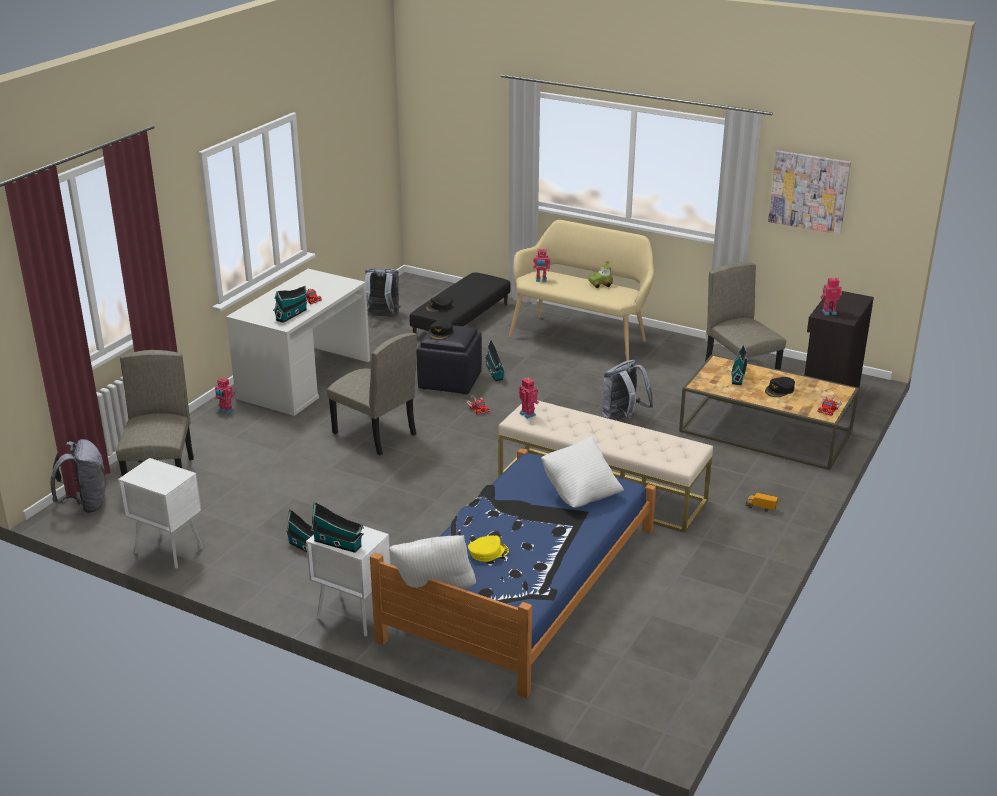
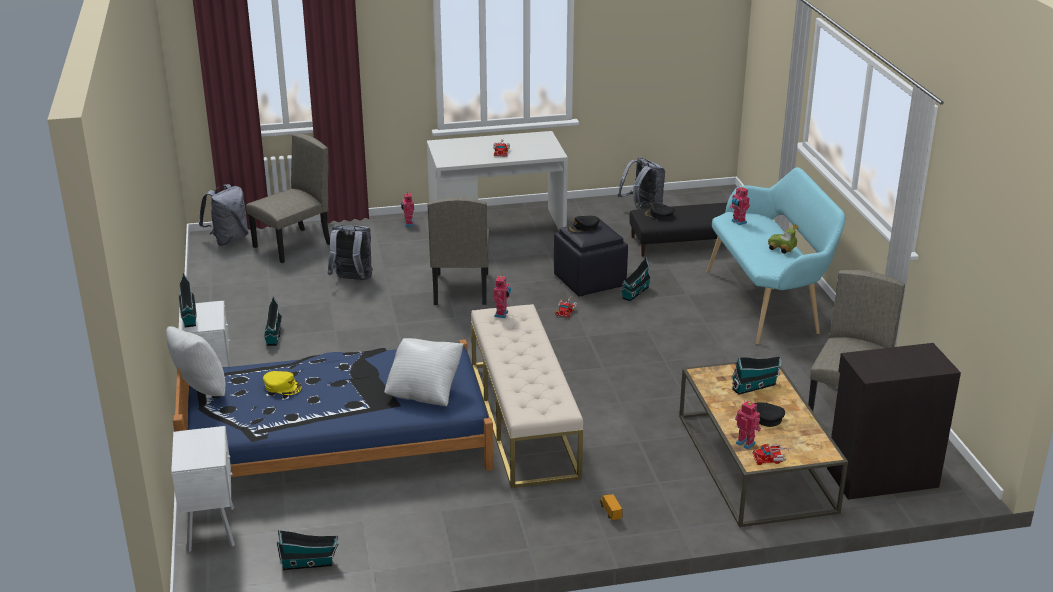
camera: 50 degrees right, 0 degrees up
white nightstand [118,458,203,569] -> white nightstand moved to [171,426,235,552]
toy house [273,285,308,323] -> toy house moved to [277,530,339,570]
beige bench [509,220,654,361] -> turquoise bench [706,167,845,345]
grey backpack [602,360,654,420] -> grey backpack moved to [328,225,373,280]
picture [768,150,851,235] -> none
toy robot [820,277,842,315] -> toy robot moved to [735,401,761,449]

